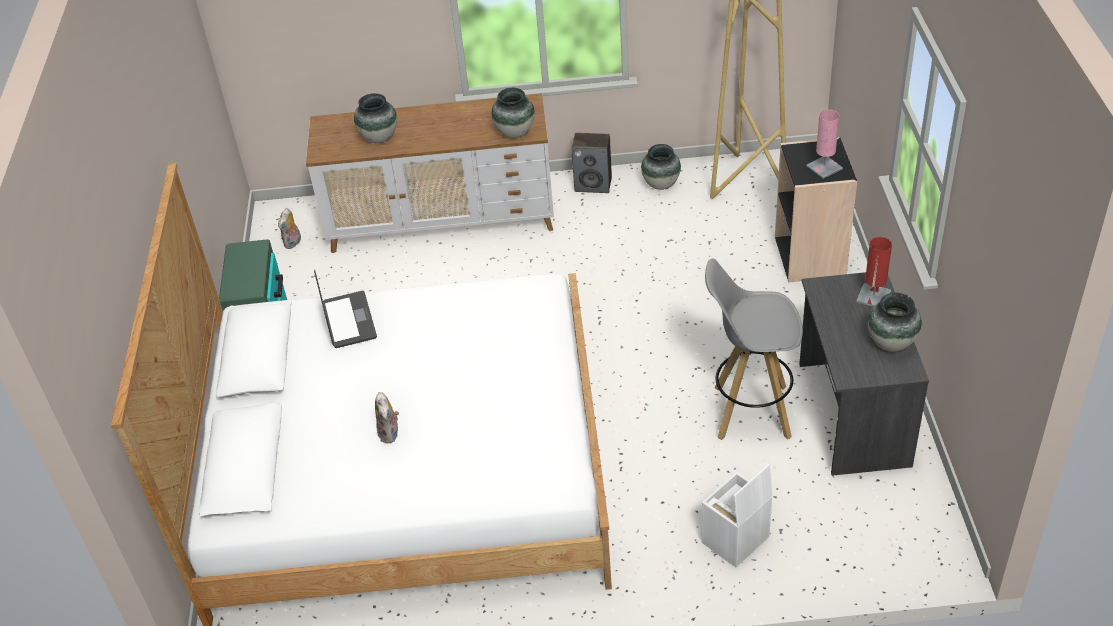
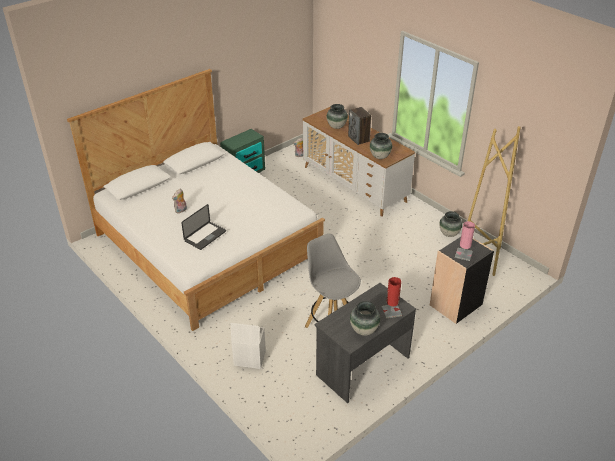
camera: 50 degrees right, 5 degrees down
laptop [314,270,377,348] -> laptop moved to [181,204,226,250]
speaker [571,133,612,193] -> speaker moved to [348,107,371,145]

